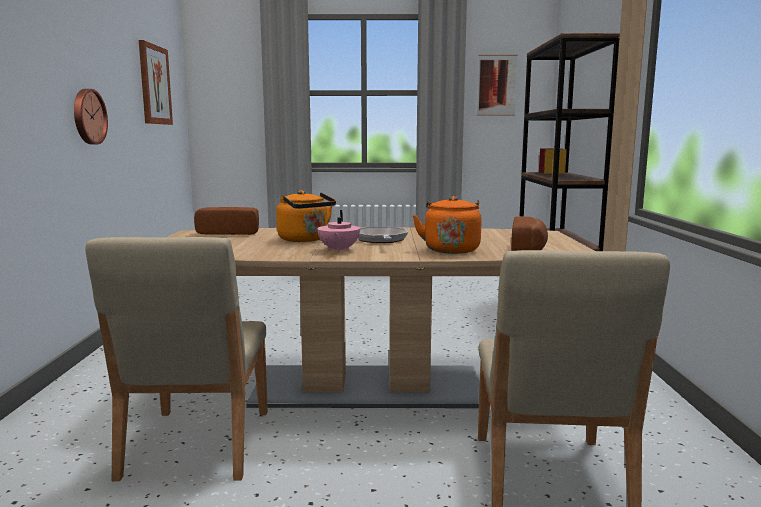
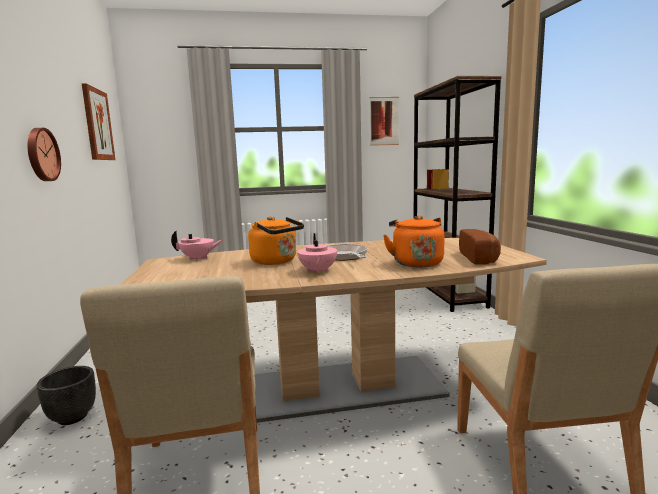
camera: 10 degrees left, 0 degrees up
bread [194,207,259,235] -> pink teapot [171,230,223,261]
none -> black planter [36,366,96,425]

